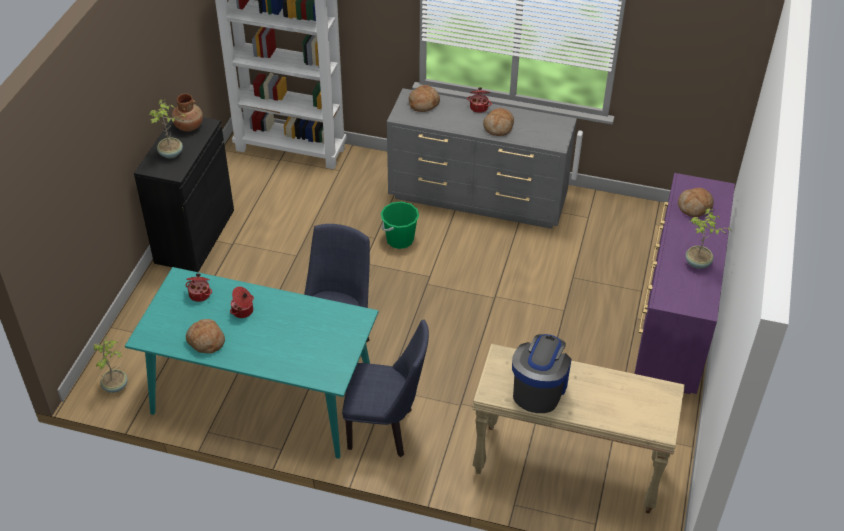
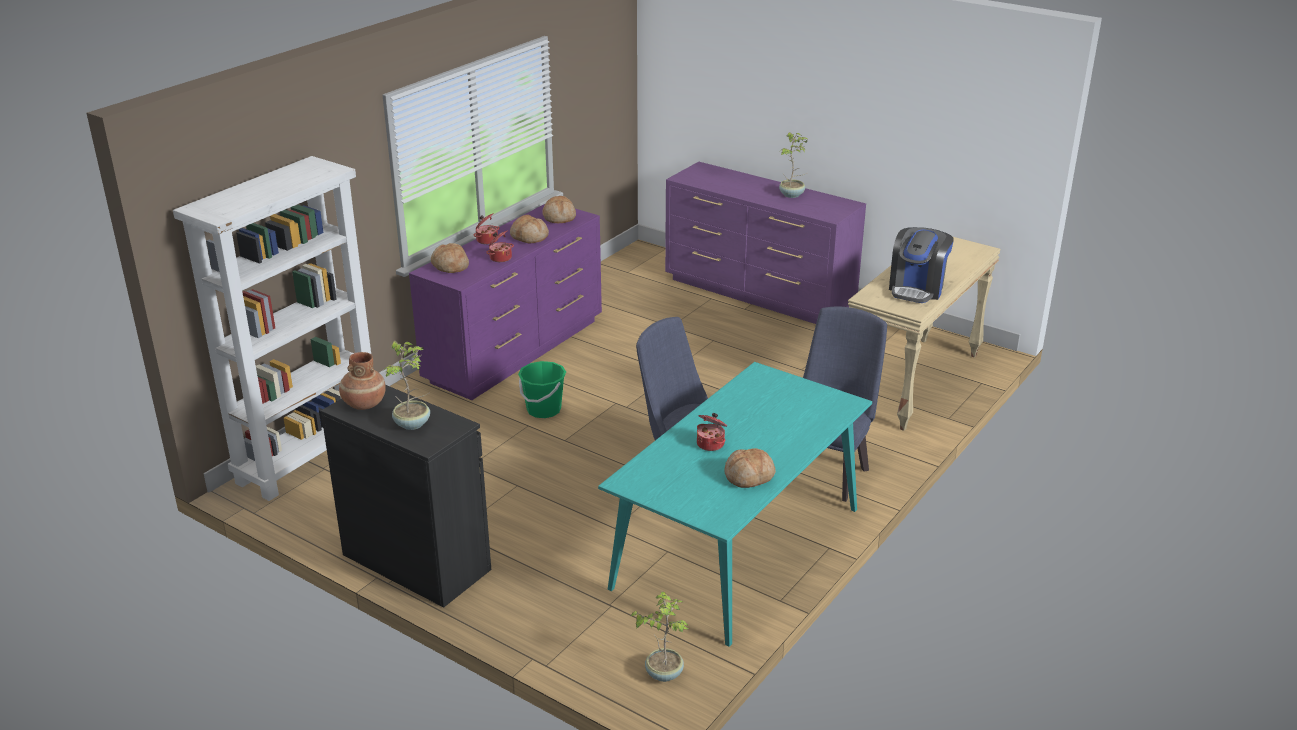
camera: 70 degrees left, 15 degrees down
cooking pot [185,274,212,302] -> cooking pot moved to [486,230,514,262]
grey dresser [387,88,577,229] -> purple dresser [409,204,602,400]
coffee machine [512,334,571,413] -> coffee machine turned 105 degrees counterclockwise [889,227,954,303]
bread [678,188,714,217] -> bread moved to [543,196,576,223]

